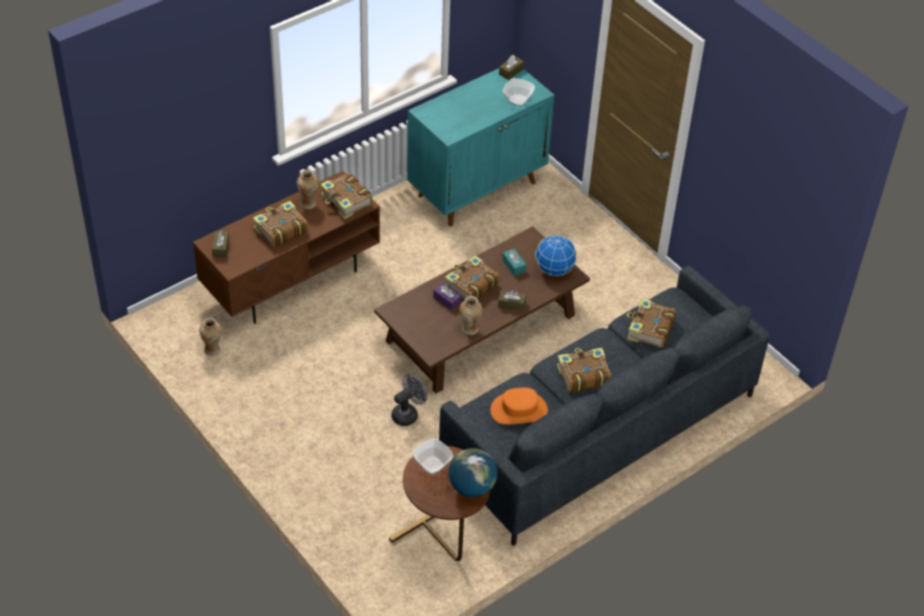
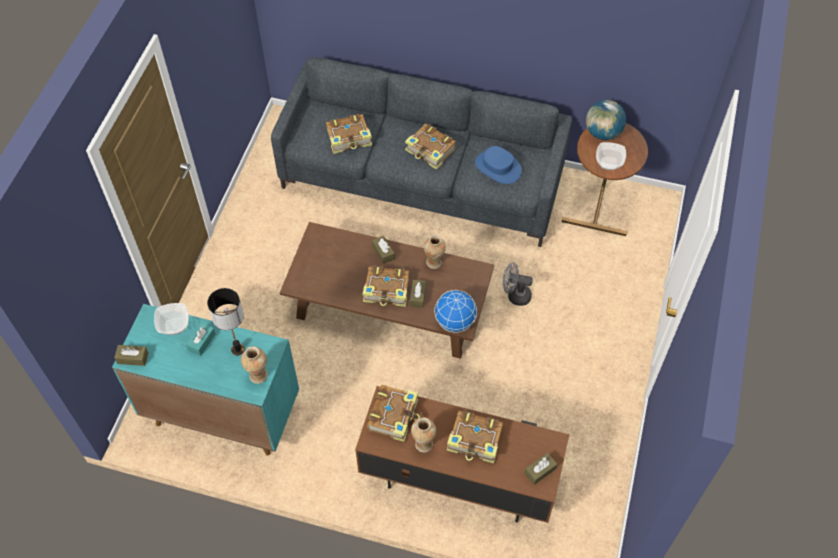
camera: 125 degrees left, 10 degrees up
vase [199,318,222,356] -> vase moved to [241,346,268,384]
purple tissue box [433,283,461,310] -> brown tissue box [410,280,426,308]
orange hat [491,388,548,425] -> blue hat [475,146,522,184]
turquoise tissue box [502,249,526,276] -> turquoise tissue box moved to [186,323,215,356]
globe [535,235,577,276] -> globe moved to [434,290,477,333]
none -> table lamp [207,288,245,356]

